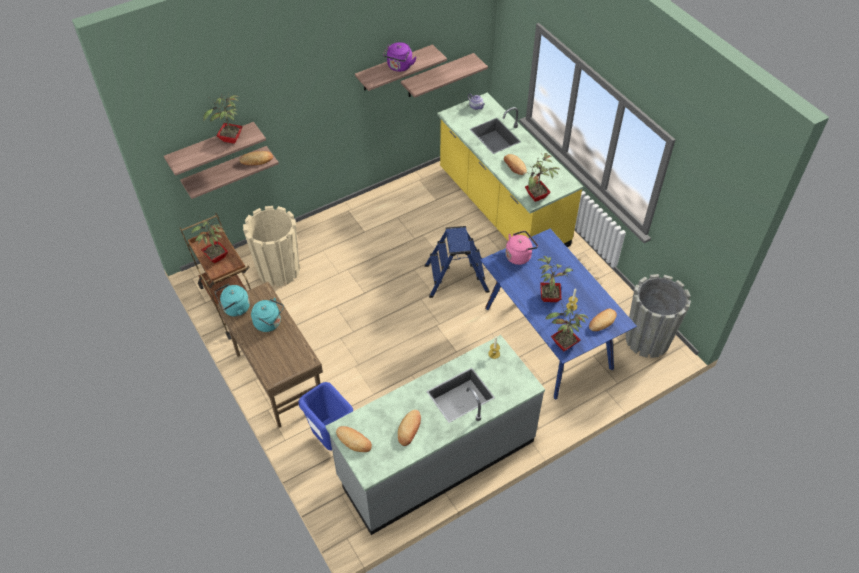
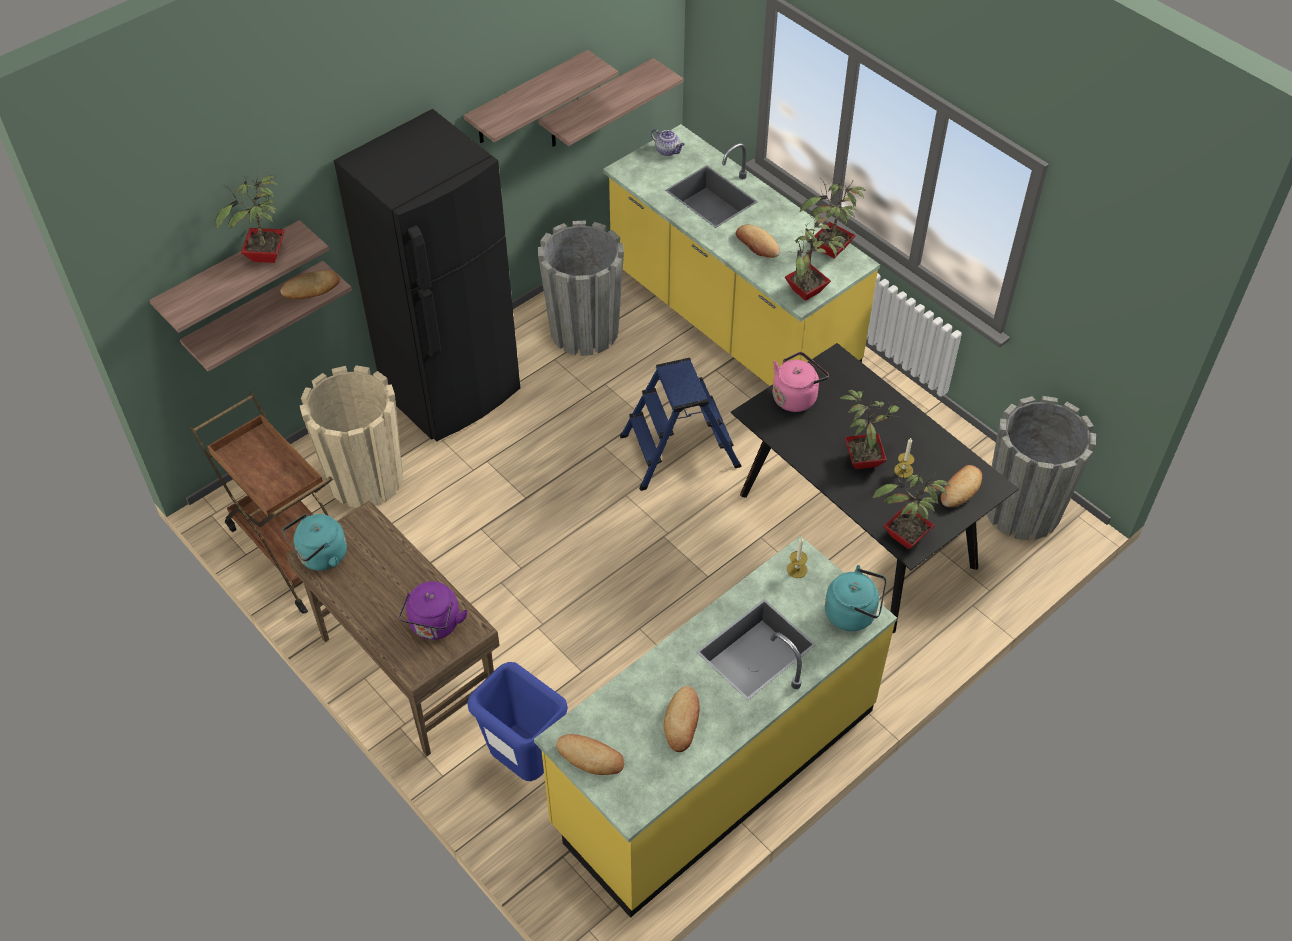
camera: 10 degrees left, 0 degrees up
potted plant [191,217,228,263] -> potted plant moved to [800,179,867,258]
turquoise kettle [251,298,284,332] -> turquoise kettle moved to [825,565,887,631]
grey counter [325,335,545,535] -> yellow counter [534,536,897,918]
purple kettle [383,42,416,72] -> purple kettle moved to [399,581,468,640]
blue dining table [480,229,637,399] -> black dining table [731,343,1019,633]
none -> black fridge [334,109,520,442]
none -> grey planter [538,220,624,356]

